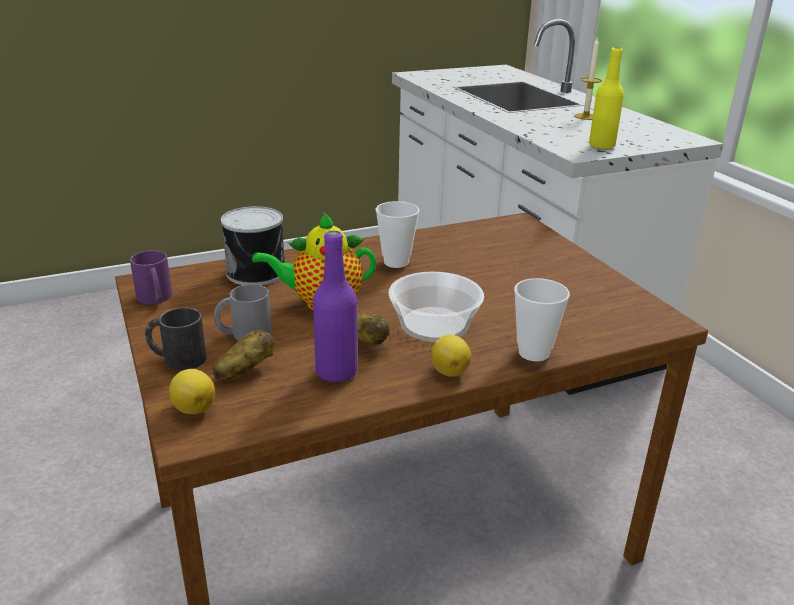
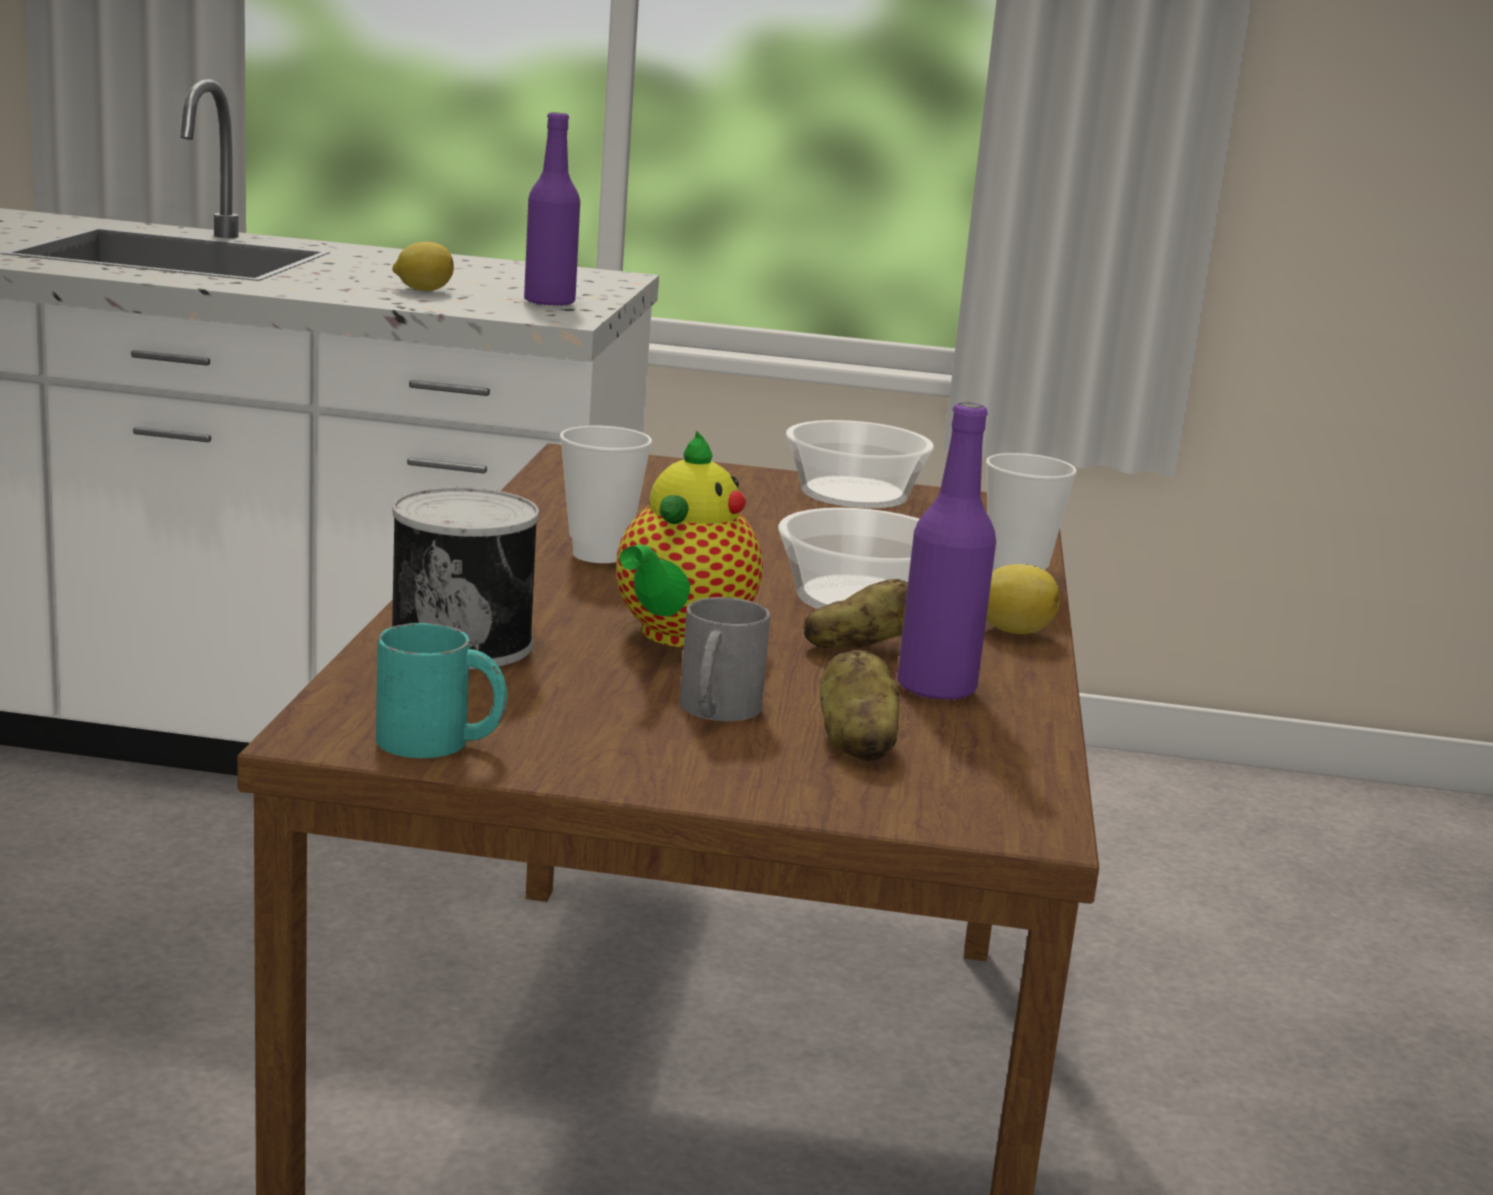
camera: 60 degrees left, 10 degrees down
purple mug [130,250,172,304] -> turquoise mug [376,623,507,758]
black mug [145,307,207,371] -> none
lemon [169,369,215,414] -> lemon moved to [392,242,454,291]
candle [574,36,602,120] -> none
yellow bottle [589,47,624,149] -> purple bottle [524,112,580,306]
none -> bowl [786,420,934,508]

